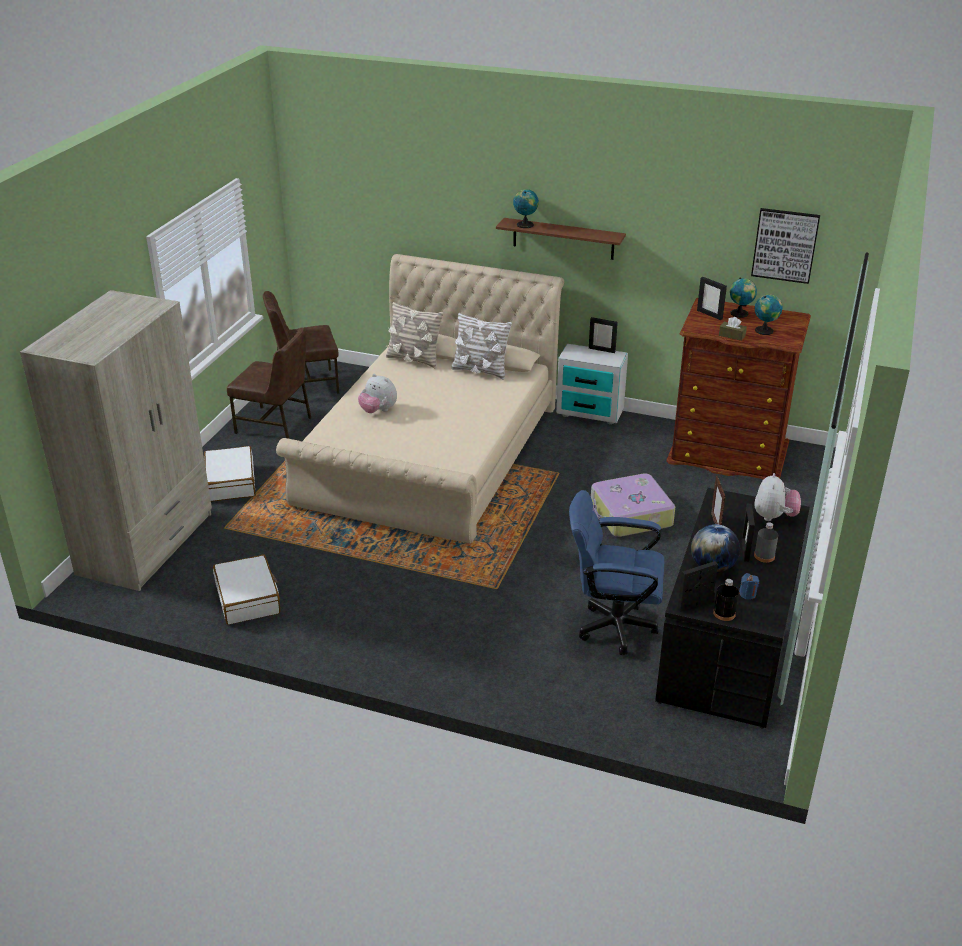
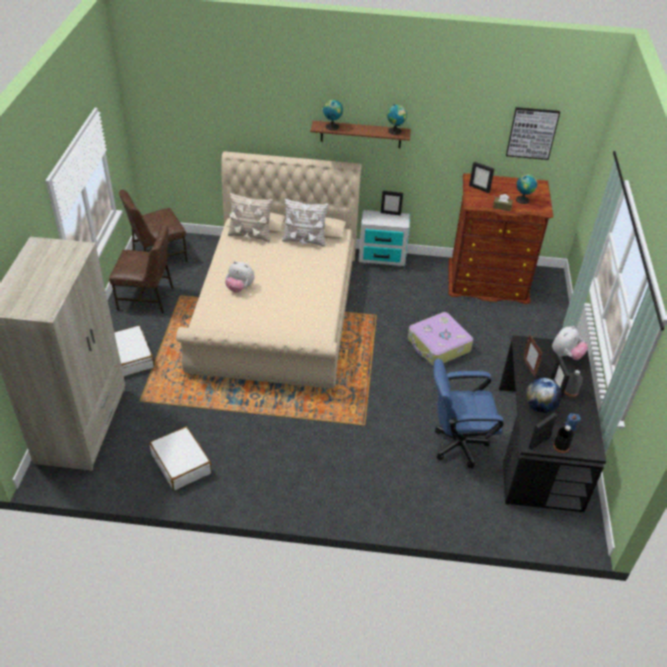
camera: 15 degrees left, 10 degrees up
globe [730,277,757,318] -> globe moved to [387,104,407,135]
plush toy [755,473,801,521] -> plush toy turned 45 degrees clockwise [552,326,588,360]

